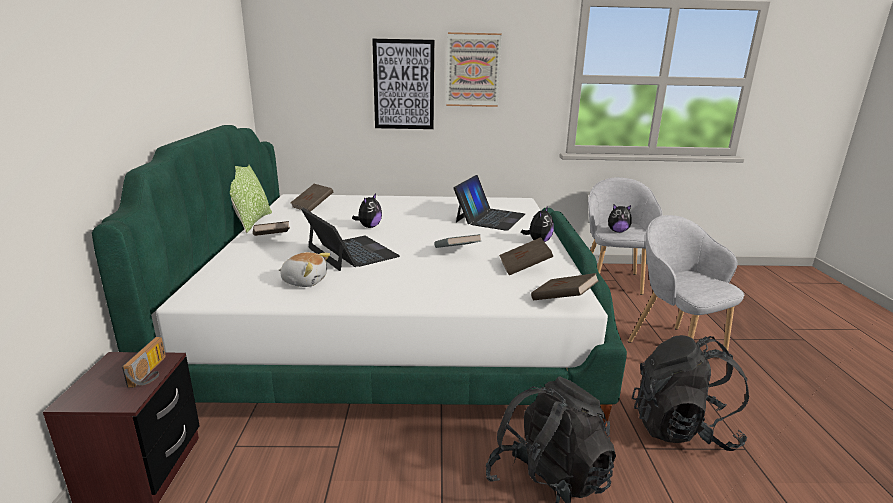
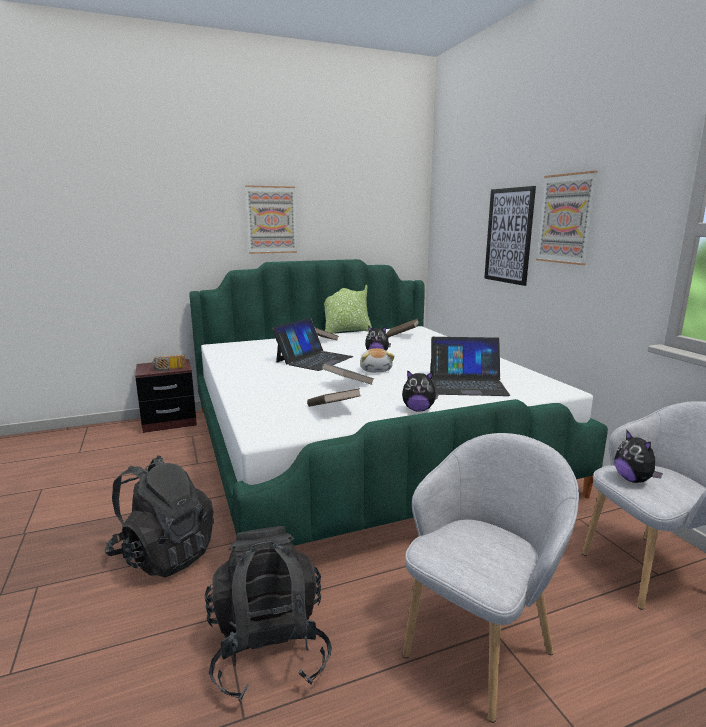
camera: 70 degrees right, 5 degrees down
plush toy [279,252,330,287] -> plush toy moved to [360,348,395,372]
brown book [531,273,599,300] -> none
none -> picture [245,185,297,254]

